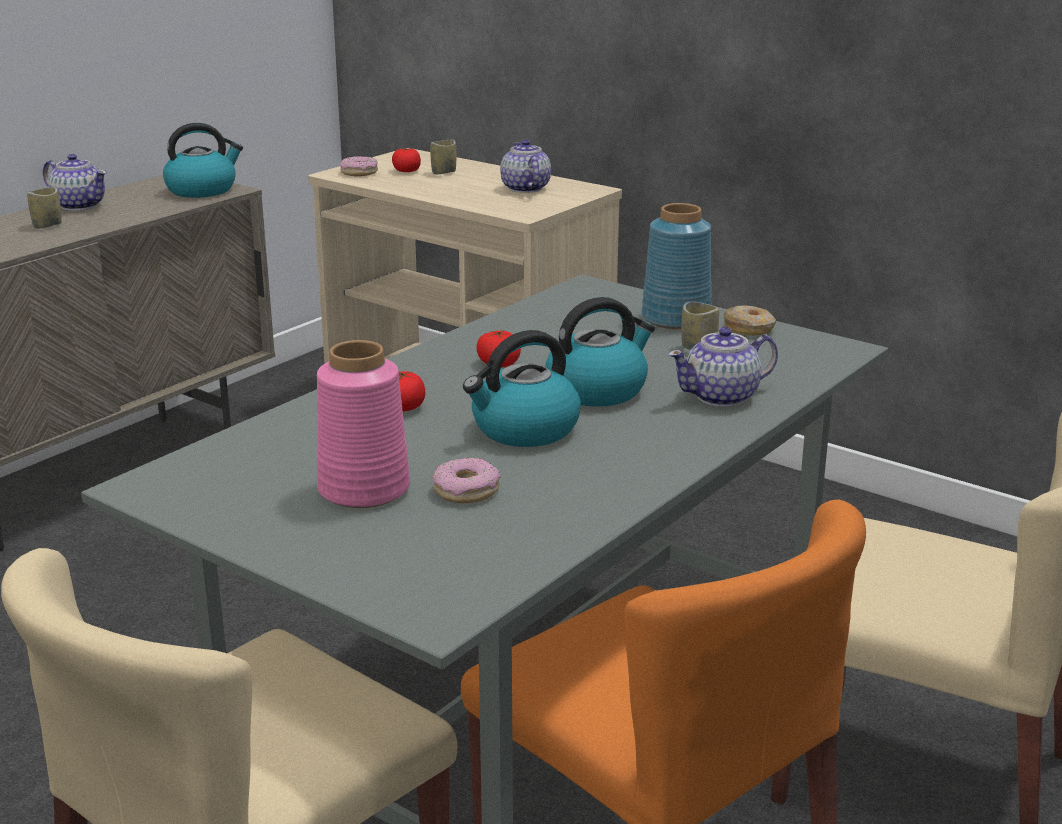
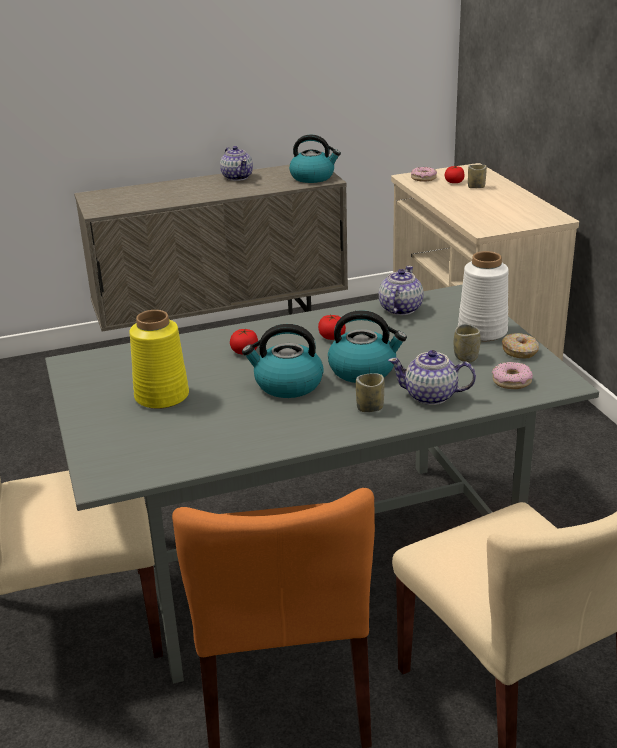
camera: 35 degrees right, 5 degrees up
cup [27,187,62,228] -> cup moved to [356,373,384,412]
pink vase [317,340,410,508] -> yellow vase [129,310,189,409]
donut [432,458,501,503] -> donut moved to [492,362,533,389]
teapot [500,139,551,193] -> teapot moved to [379,266,424,315]
blue vase [641,203,712,329] -> white vase [458,251,509,341]

